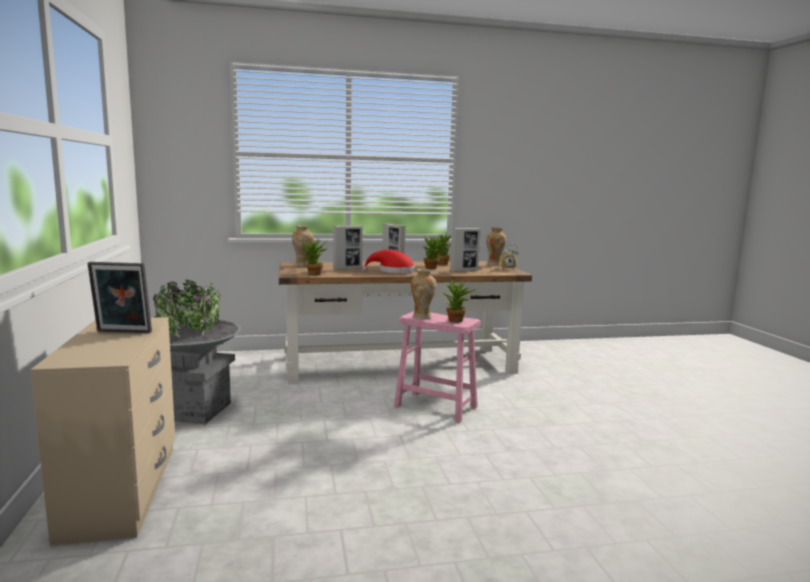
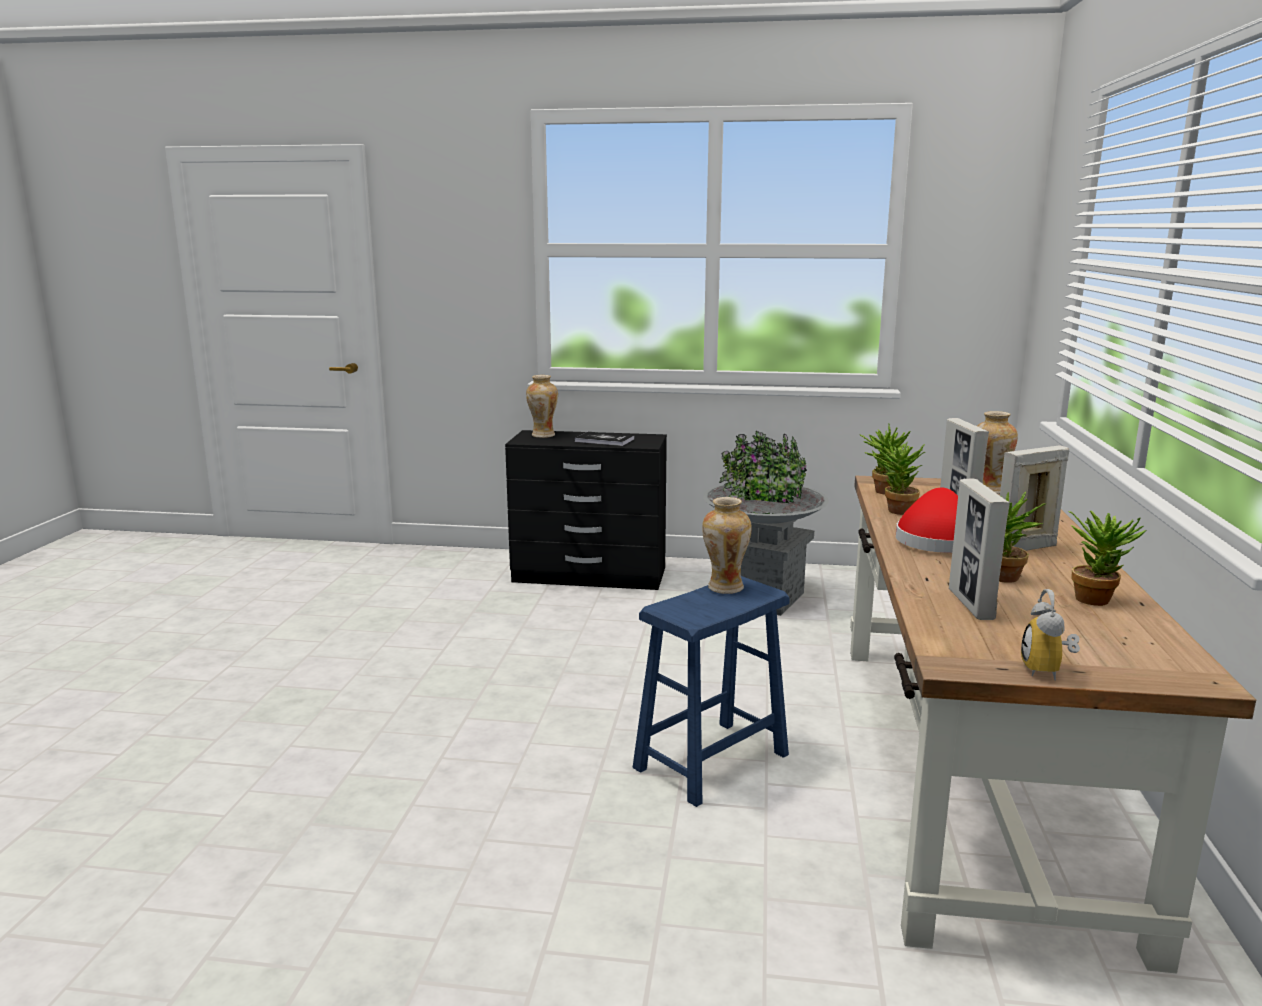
camera: 110 degrees right, 5 degrees up
beige dresser [30,317,175,546] -> black dresser [505,430,667,590]
picture frame [87,262,152,333] -> book [575,432,635,446]
pink stool [394,311,481,423] -> blue stool [632,576,790,807]
potted plant [443,280,475,323] -> potted plant moved to [872,438,926,515]
vase [486,227,506,266] -> vase moved to [526,375,558,438]

